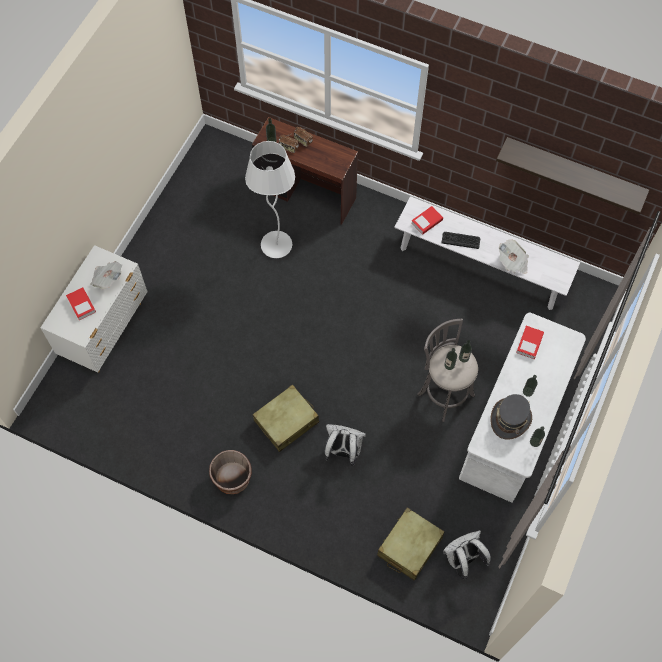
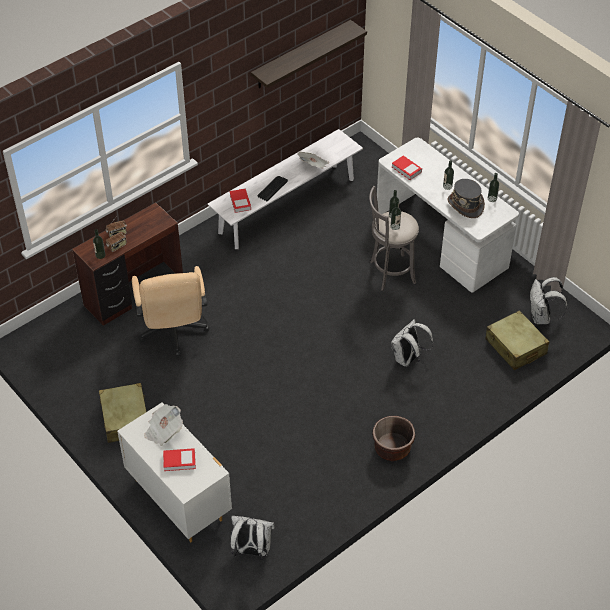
camera: 65 degrees left, 15 degrees down
white floor lamp [245,141,295,258] -> beige office chair [132,266,210,356]
beige suitcase [253,384,319,452] -> beige suitcase moved to [99,383,146,443]
none -> white backpack [230,516,275,560]

